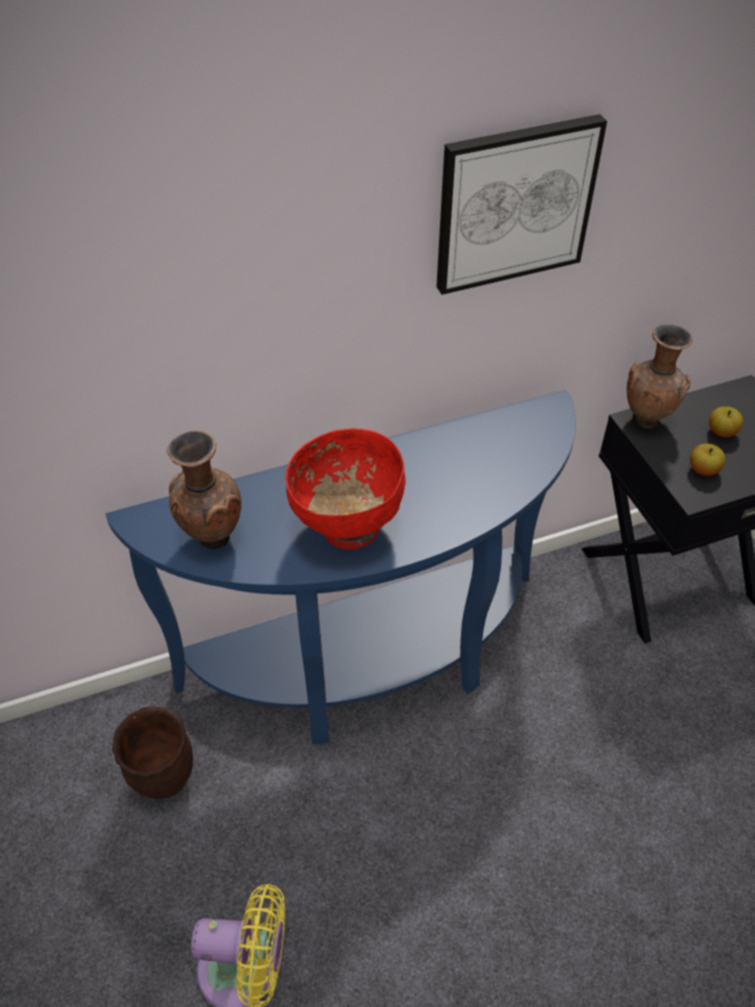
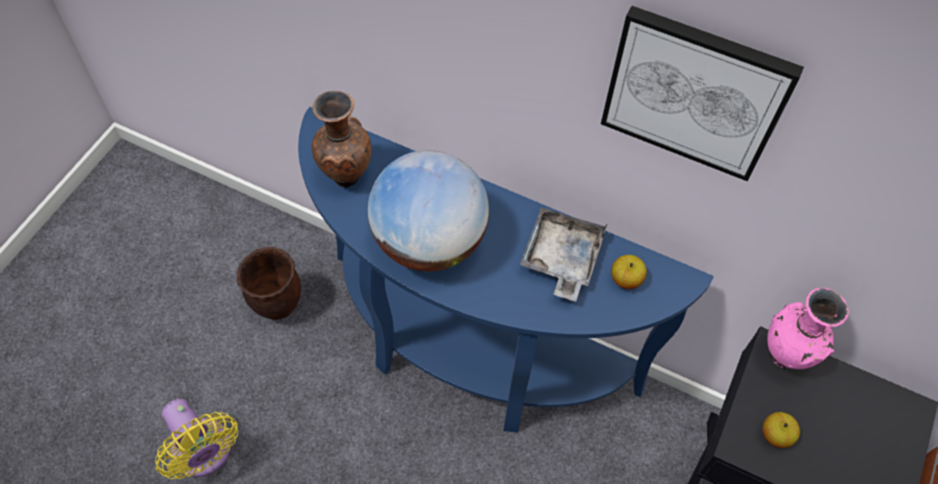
camera: 45 degrees right, 10 degrees up
red bowl [286,428,406,550] -> globe [368,150,489,271]
brown vase [627,324,693,429] -> pink vase [767,288,849,369]
apple [709,406,743,437] -> apple moved to [611,255,647,289]
none -> grey tray [520,207,607,301]

